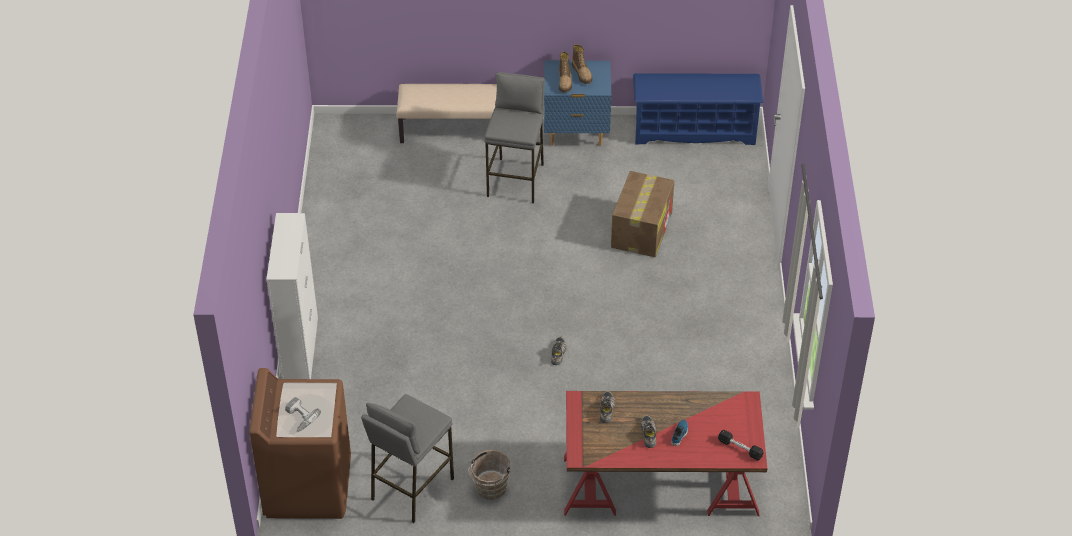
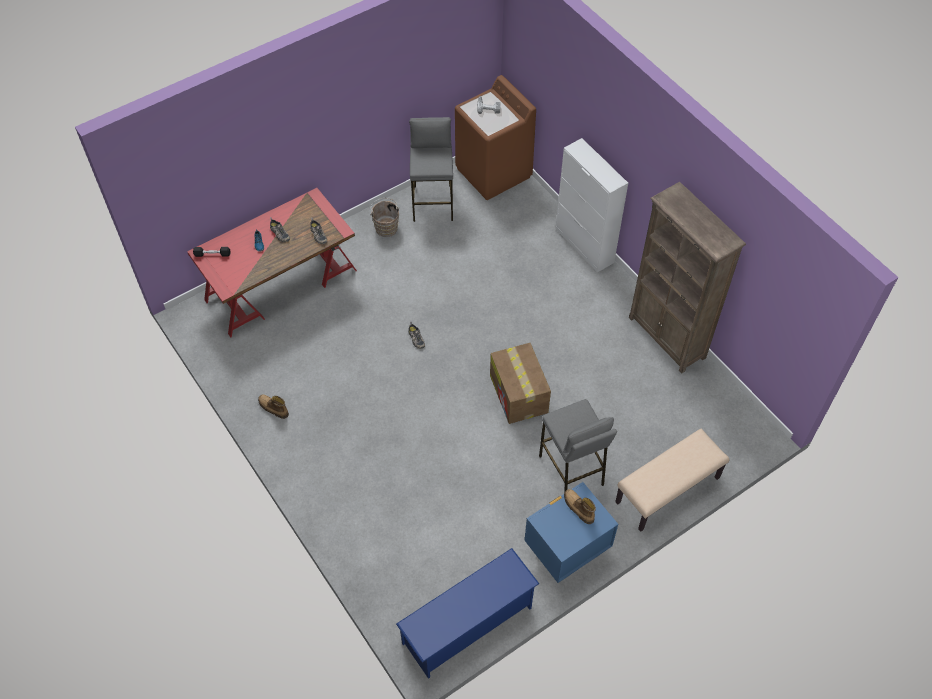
camera: 145 degrees right, 10 degrees up
boot [572,44,592,84] -> boot moved to [258,395,289,419]
cardboard box [611,171,674,257] -> cardboard box moved to [490,343,551,424]
none -> brown bookcase [629,182,746,373]

